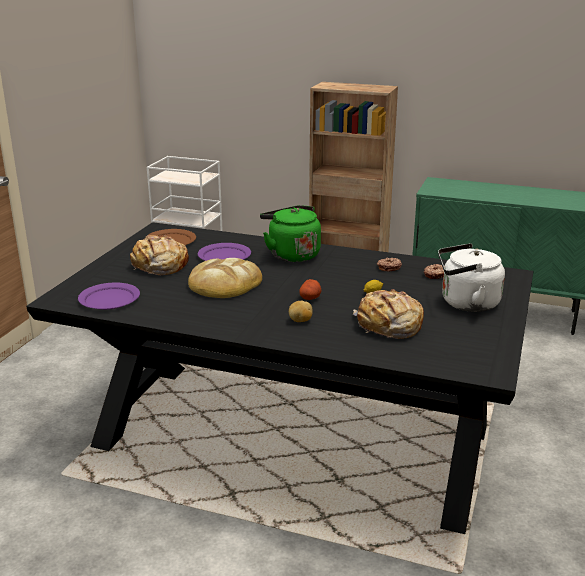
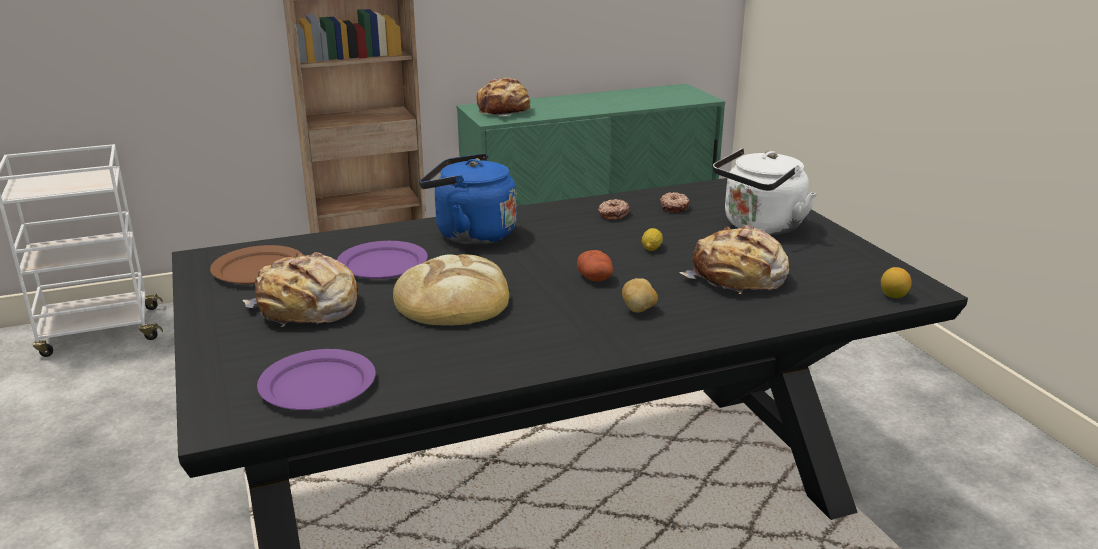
camera: 40 degrees left, 0 degrees up
green kettle [260,205,321,262] -> blue kettle [419,153,517,245]
none -> bread [477,78,532,116]
none -> lemon [881,267,912,298]

